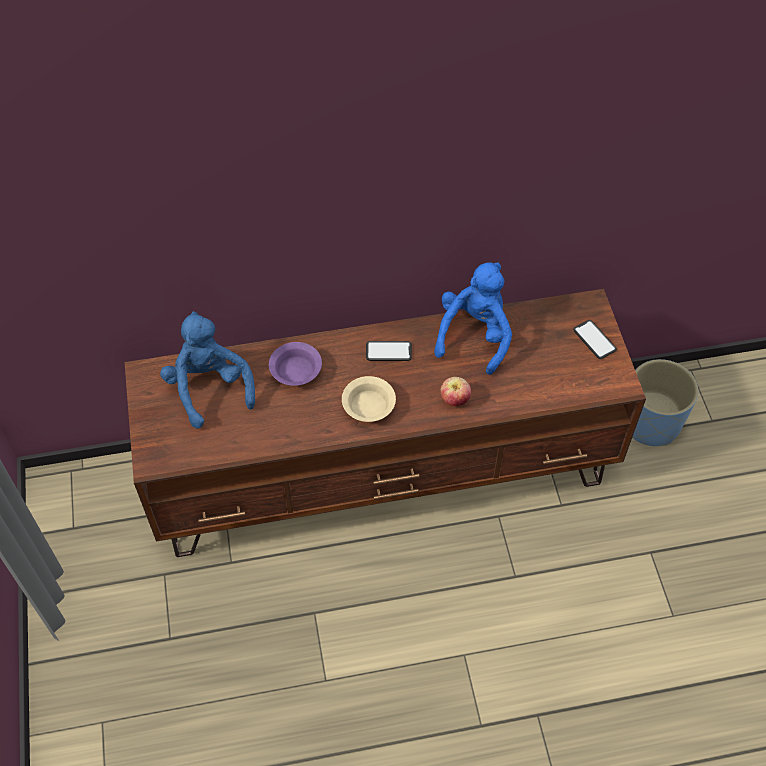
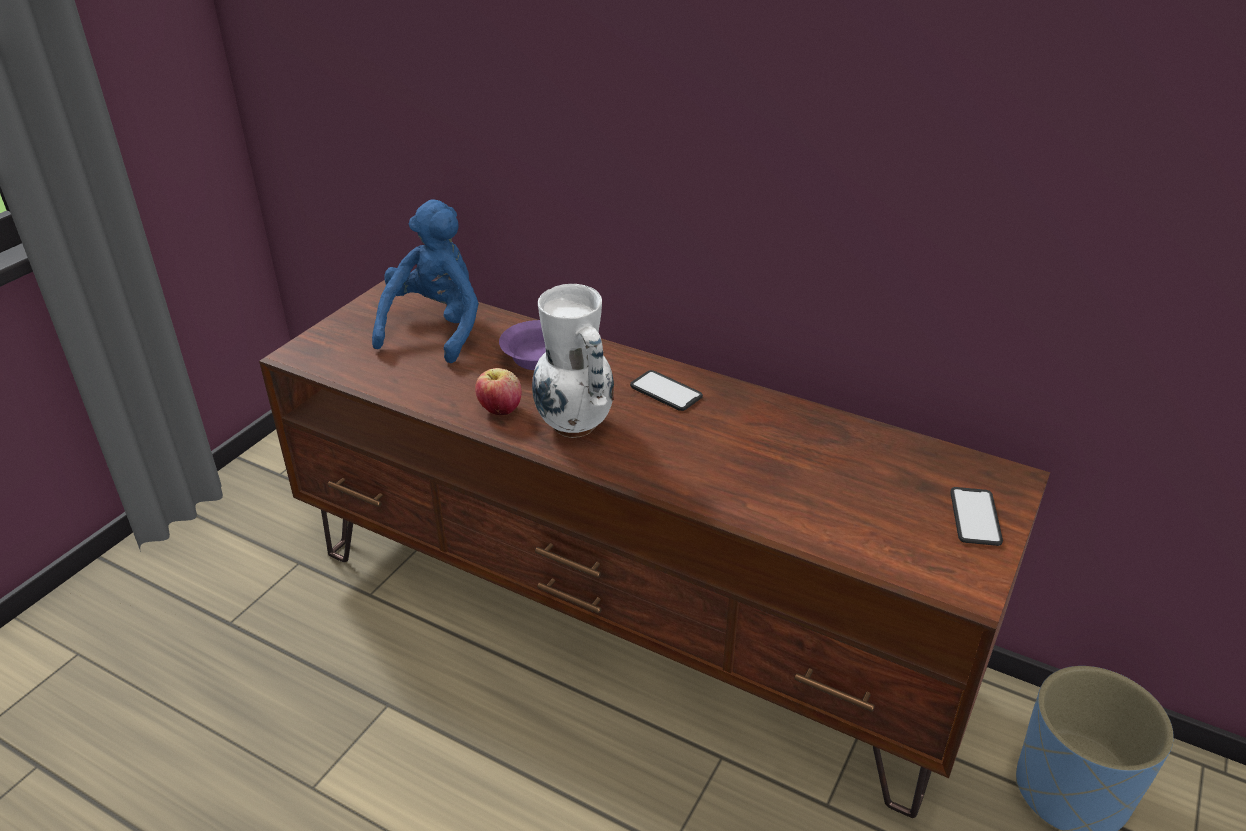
camera: 40 degrees right, 20 degrees down
beige bowl [342,376,396,422] -> white vase [532,284,614,438]
blue plush toy [434,262,512,375] -> none
apple [441,377,471,406] -> apple moved to [475,368,522,415]

